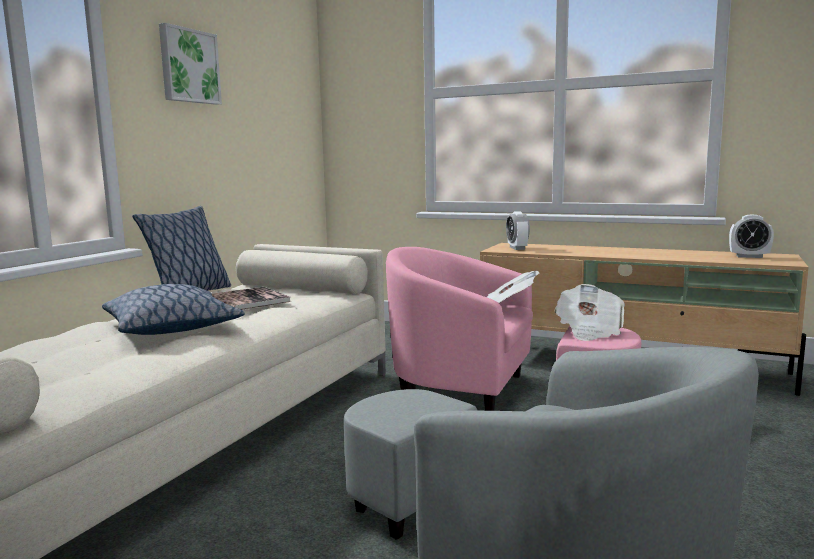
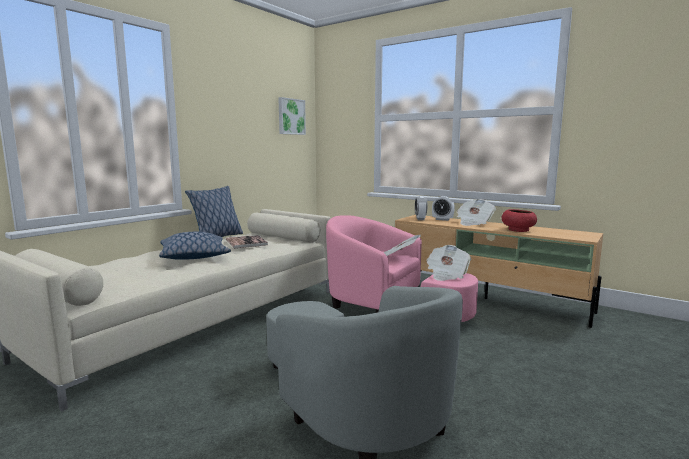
camera: 10 degrees right, 0 degrees up
picture [159,23,222,105] -> picture moved to [278,97,306,135]
alarm clock [729,215,774,258] -> alarm clock moved to [432,196,455,221]
none -> newspaper [457,199,496,226]
none -> red bowl [502,209,537,232]

